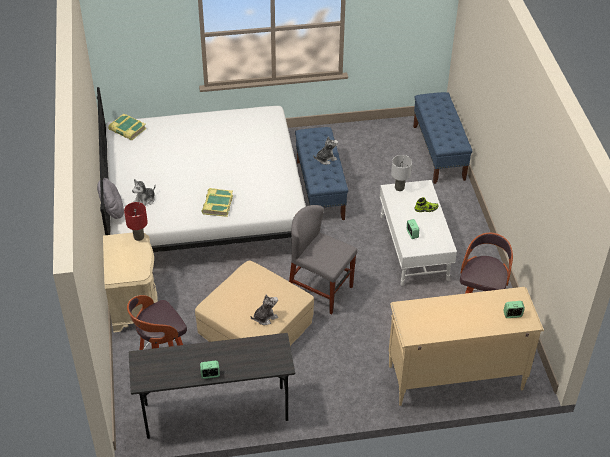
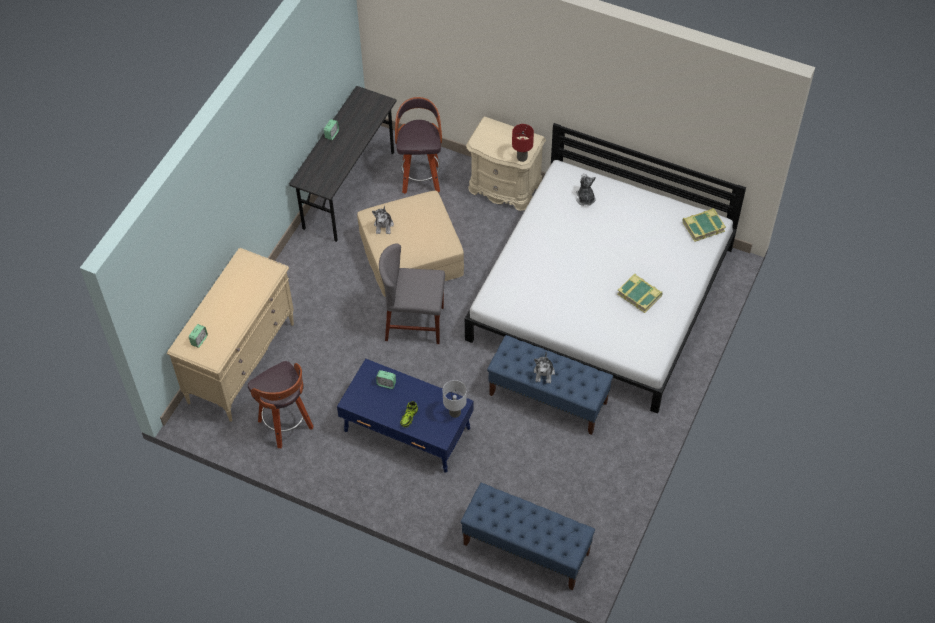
camera: 125 degrees right, 10 degrees up
grey pillow [97,178,124,219] -> none
book [201,188,233,217] -> book moved to [617,274,663,313]
grey chair [289,205,357,315] -> grey chair turned 150 degrees counterclockwise [379,243,445,344]
white coffee table [380,180,457,286] -> blue coffee table [337,359,474,473]

